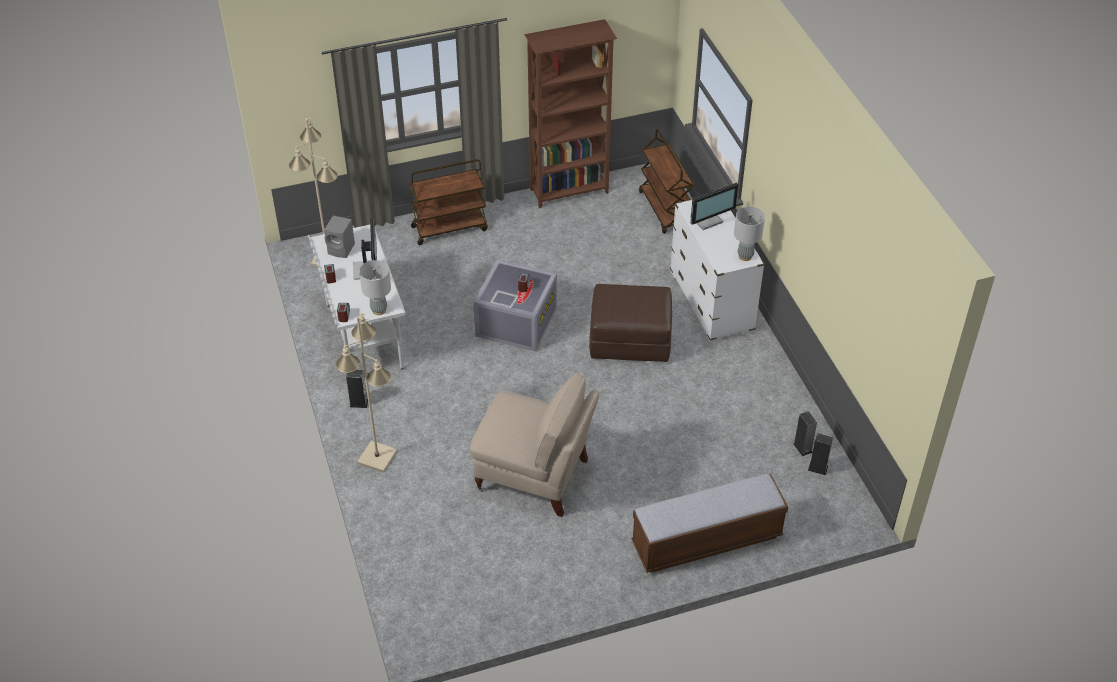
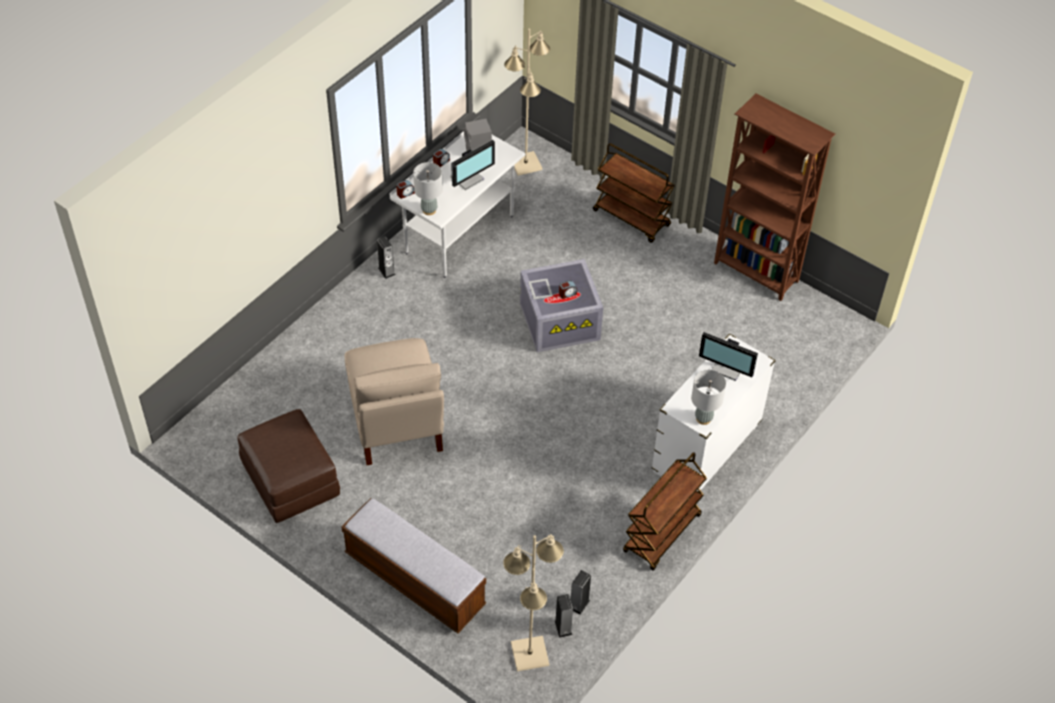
camera: 55 degrees right, 5 degrees up
beige floor lamp [336,313,397,473] -> beige floor lamp moved to [503,534,564,671]
brown ottoman [589,284,672,362] -> brown ottoman moved to [238,409,340,523]
brown cart [639,129,694,234] -> brown cart moved to [623,452,707,571]

